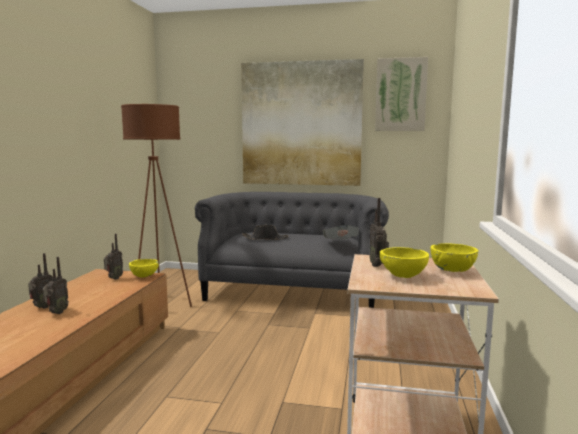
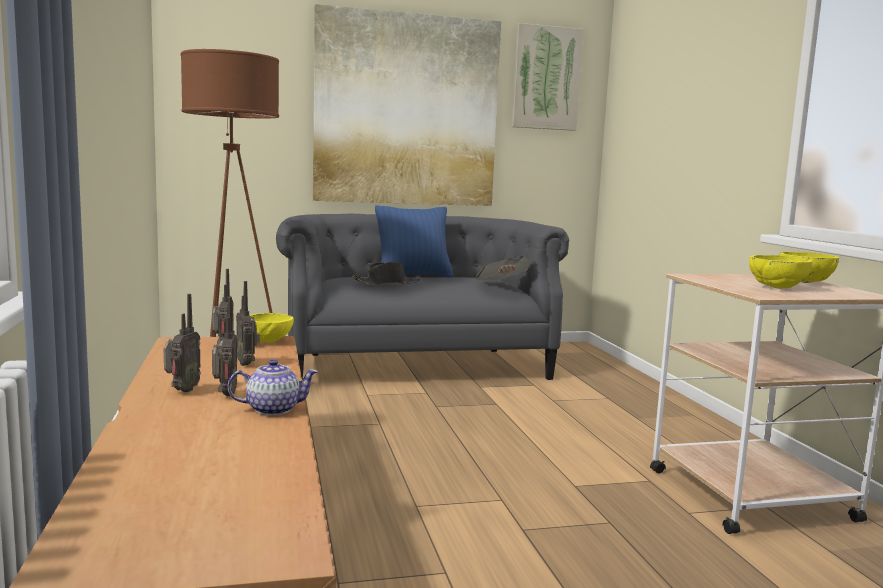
camera: 25 degrees left, 0 degrees up
radio [369,198,389,267] -> radio moved to [236,281,260,366]
none -> teapot [228,359,318,416]
none -> blue pillow [375,205,453,278]

